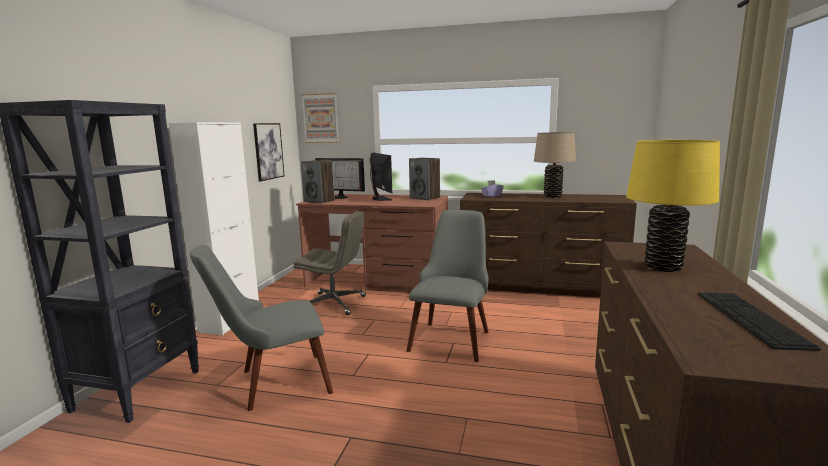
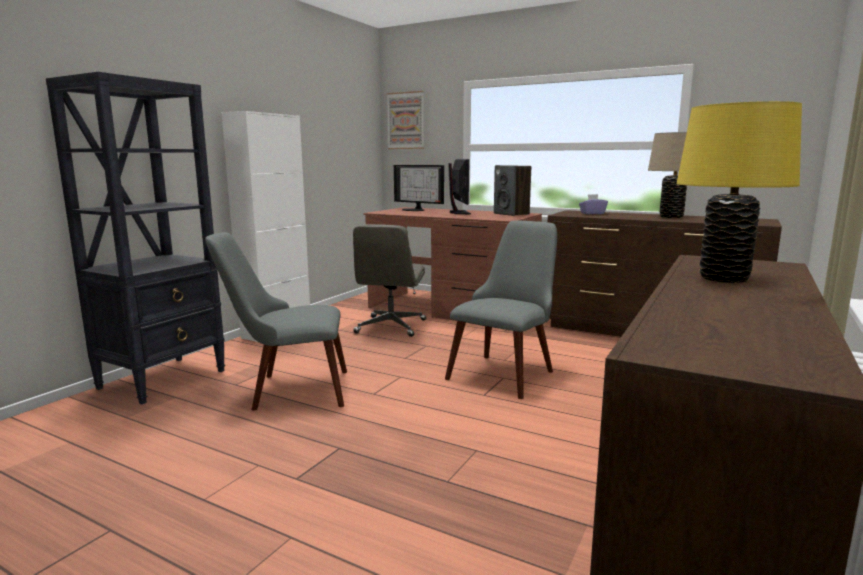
camera: 15 degrees right, 0 degrees up
picture [253,123,285,181] -> none
grey office chair [293,211,366,315] -> grey office chair turned 75 degrees clockwise [353,224,426,337]
speaker [301,160,335,203] -> none
keyboard [698,292,821,351] -> none

